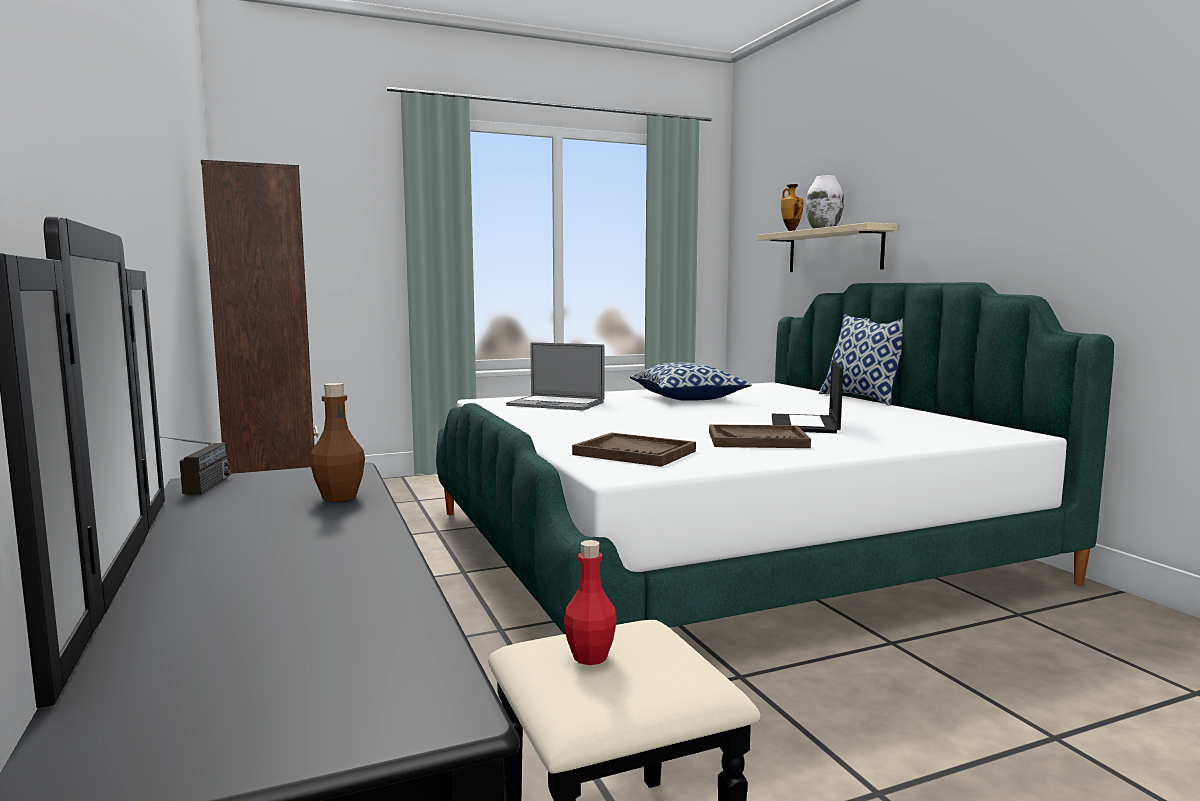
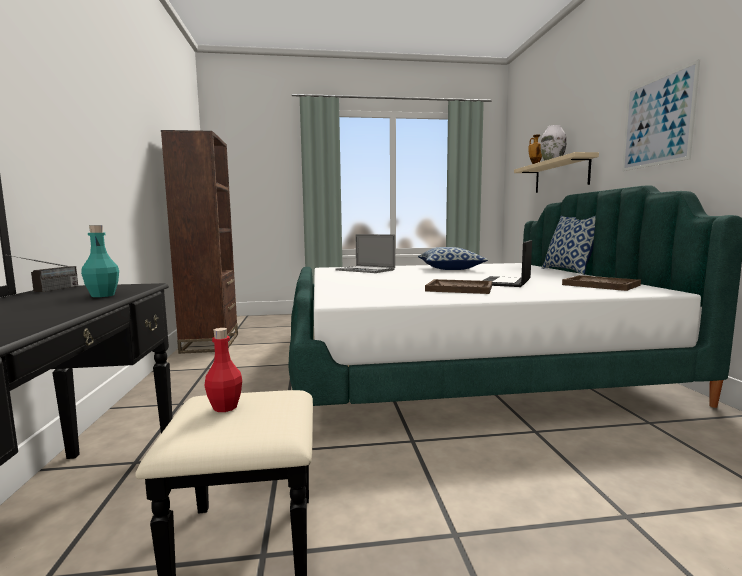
camera: 15 degrees right, 0 degrees up
brown bottle [310,383,365,502] -> turquoise bottle [81,225,119,297]
brown tray [572,432,696,467] -> brown tray moved to [562,275,641,291]
none -> picture [622,59,700,171]

